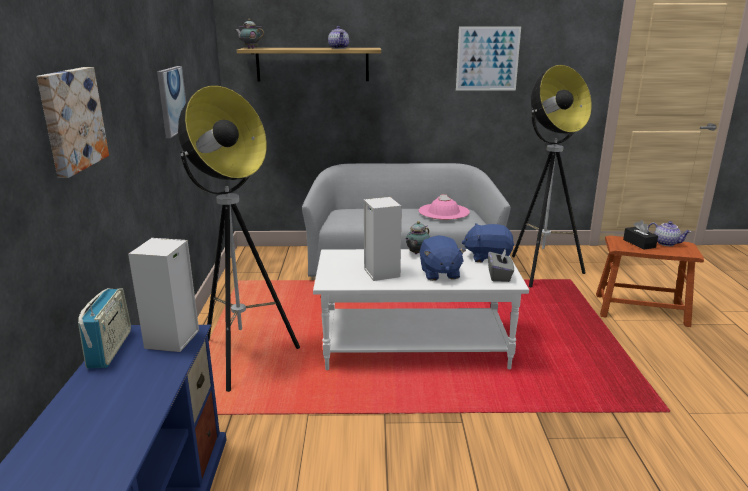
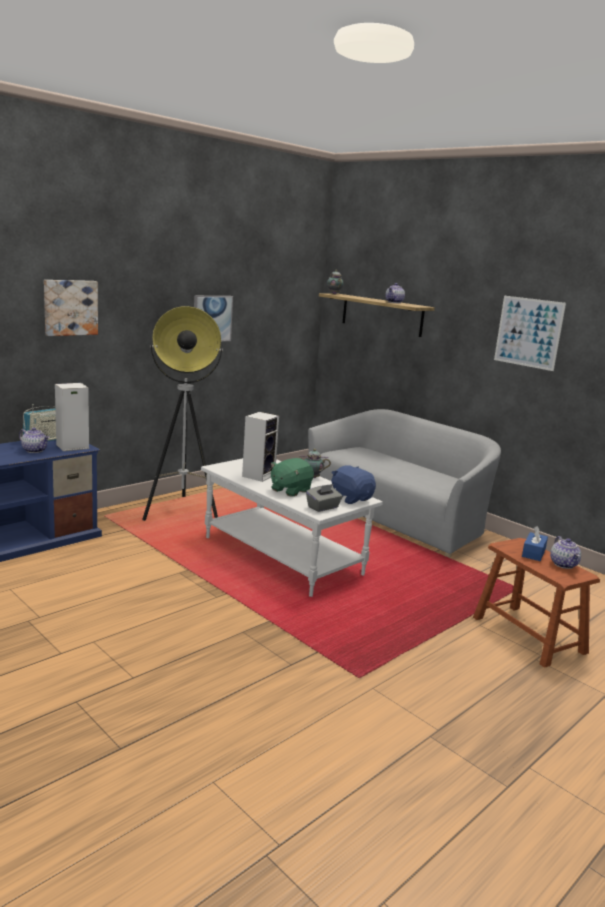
camera: 45 degrees right, 5 degrees down
pink hat [419,194,470,220] -> none
blue plush toy [420,235,466,281] -> green plush toy [270,458,314,497]
floor lamp [512,65,592,287] -> none
black tissue box [623,220,658,250] -> blue tissue box [522,526,548,561]
none -> teapot [19,428,50,453]

